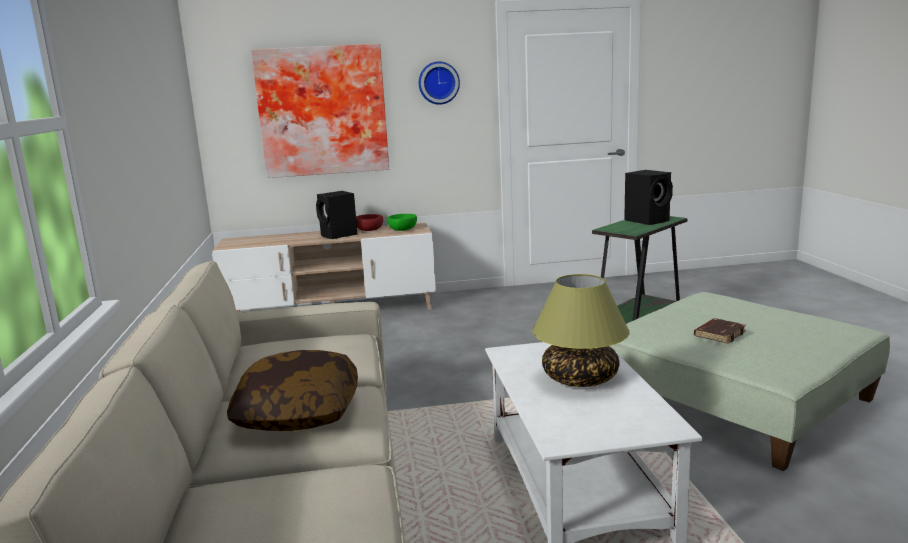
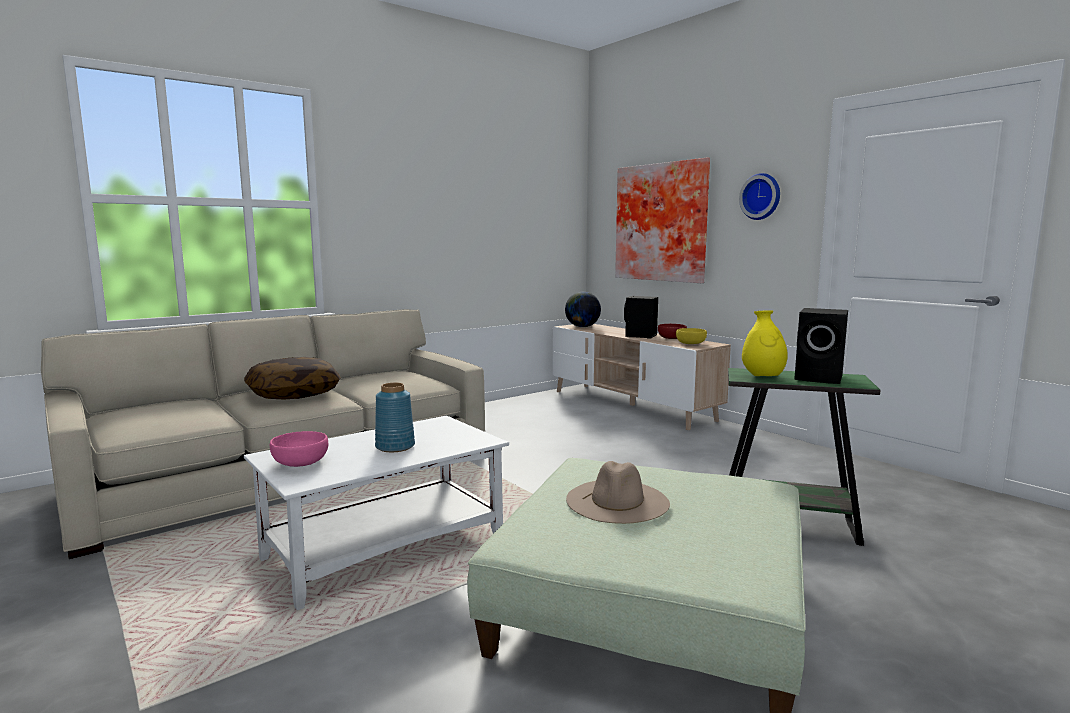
camera: 60 degrees right, 5 degrees down
green bowl [387,214,417,231] -> yellow bowl [676,328,707,344]
table lamp [532,274,630,387] -> blue vase [375,383,415,452]
brown book [694,318,746,344] -> beige hat [566,461,670,524]
none -> pink bowl [270,431,329,467]
none -> globe [565,292,601,327]
none -> yellow vase [742,310,788,376]

